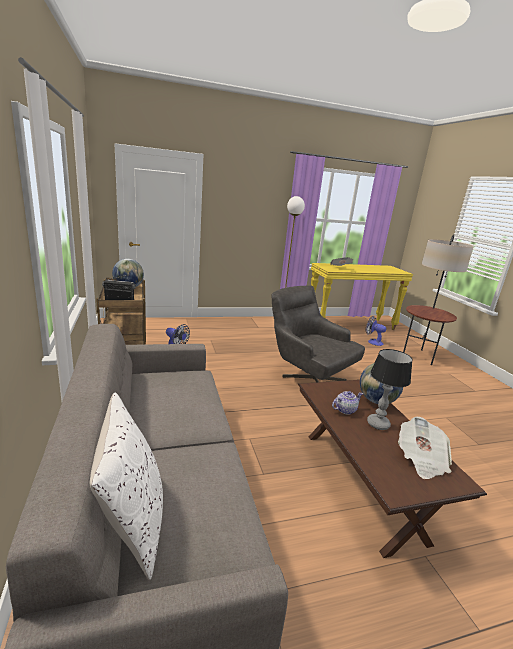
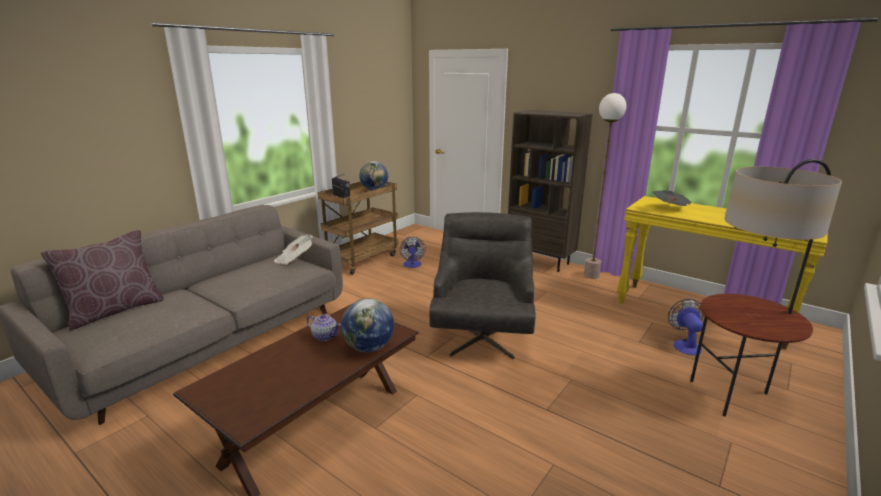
camera: 55 degrees right, 0 degrees up
white pillow [89,393,163,580] -> brown pillow [41,230,164,331]
table lamp [367,349,413,430] -> none
newspaper [398,416,452,479] -> newspaper moved to [274,235,313,265]
none -> brown bookcase [508,110,592,272]

